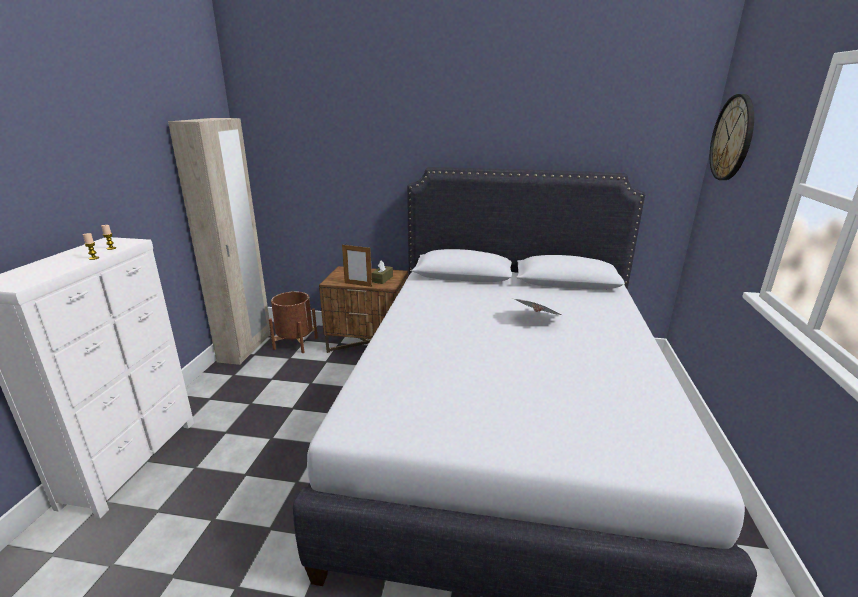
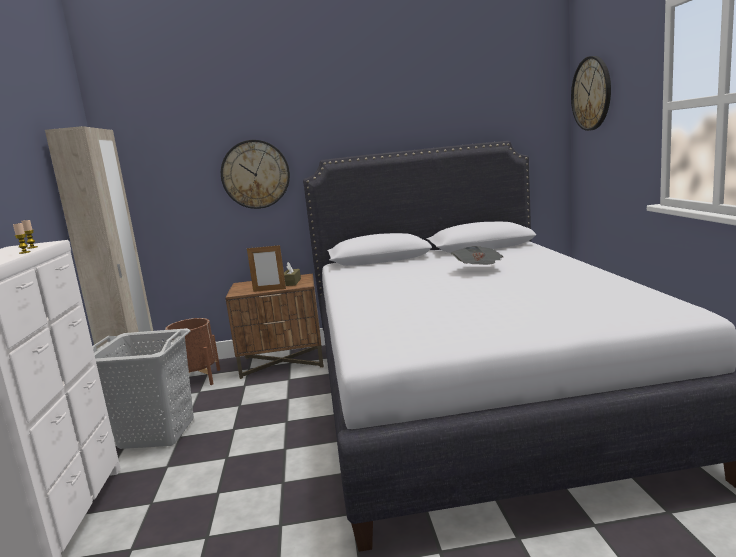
camera: 15 degrees left, 10 degrees down
none -> grey laundry basket [93,328,194,449]
none -> wall clock [221,140,290,209]

